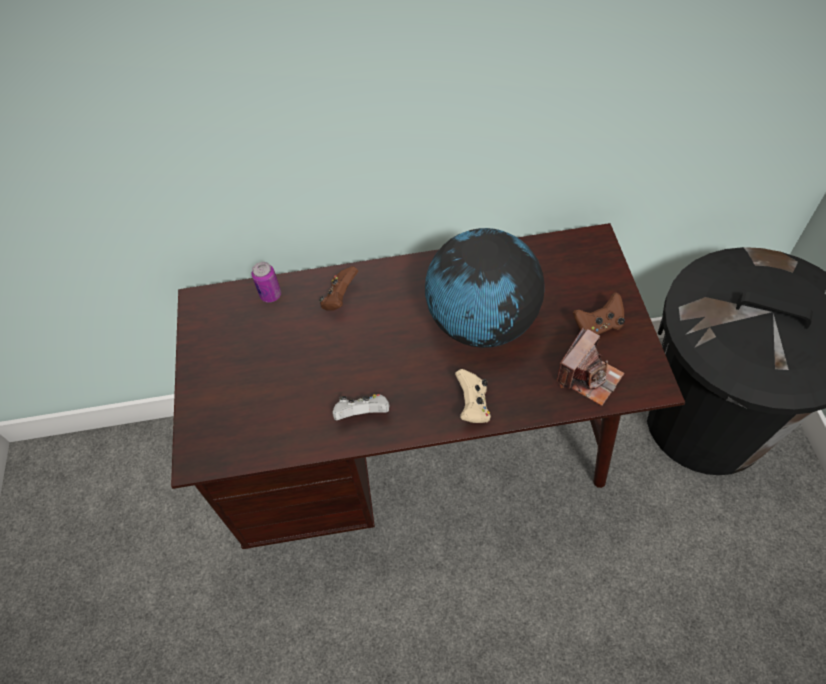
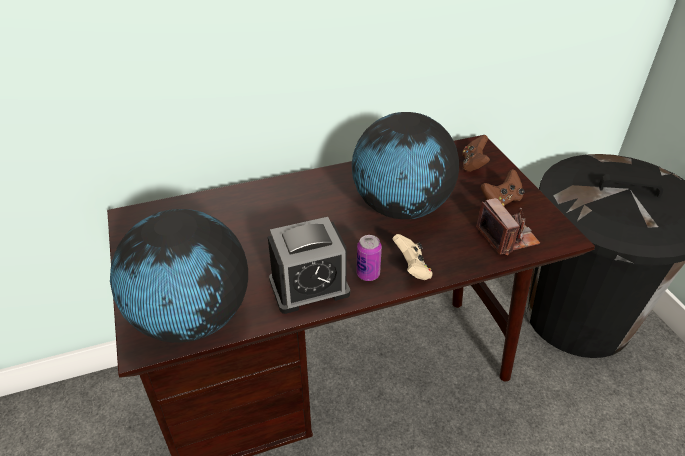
camera: 15 degrees left, 15 degrees down
can [251,262,281,303] -> can moved to [357,235,382,281]
brown game controller [319,266,358,311] -> brown game controller moved to [462,135,490,172]
white game controller [332,394,389,420] -> alarm clock [268,217,350,314]
camera [556,327,624,406] -> camera turned 45 degrees counterclockwise [476,198,540,255]
none -> globe [110,209,248,343]

